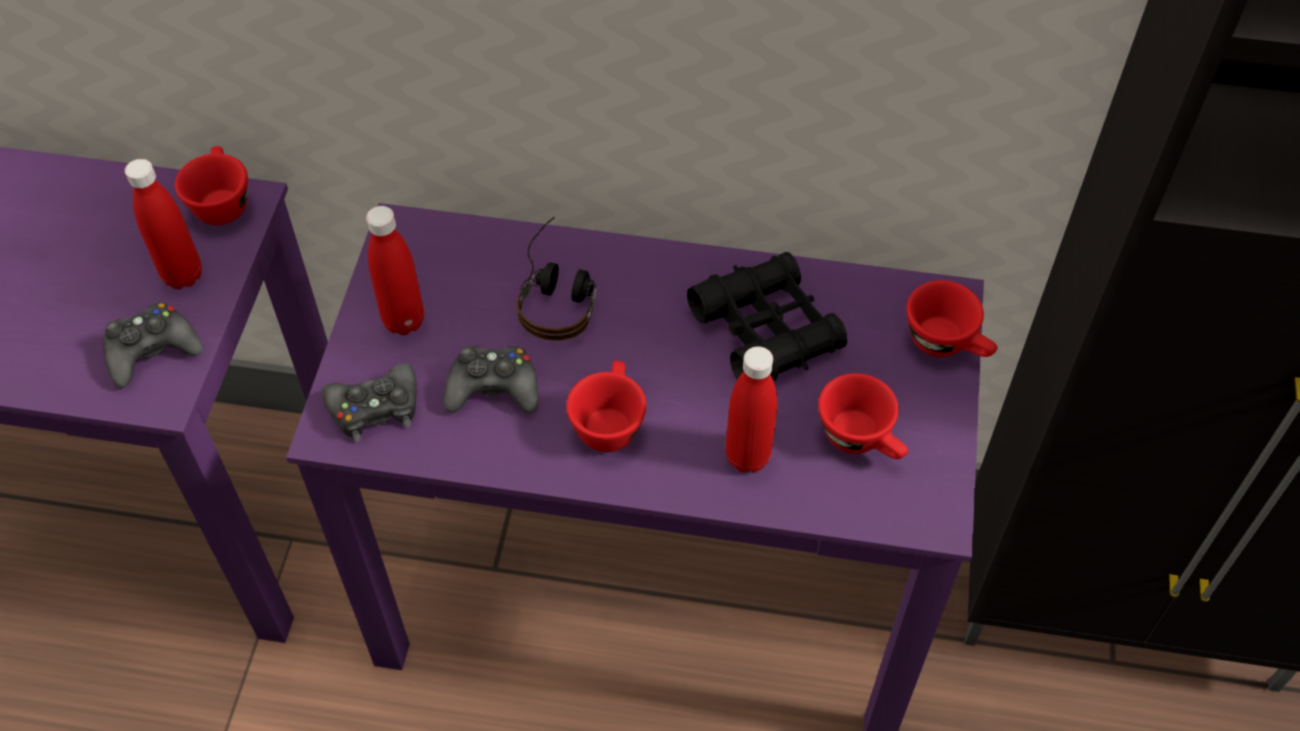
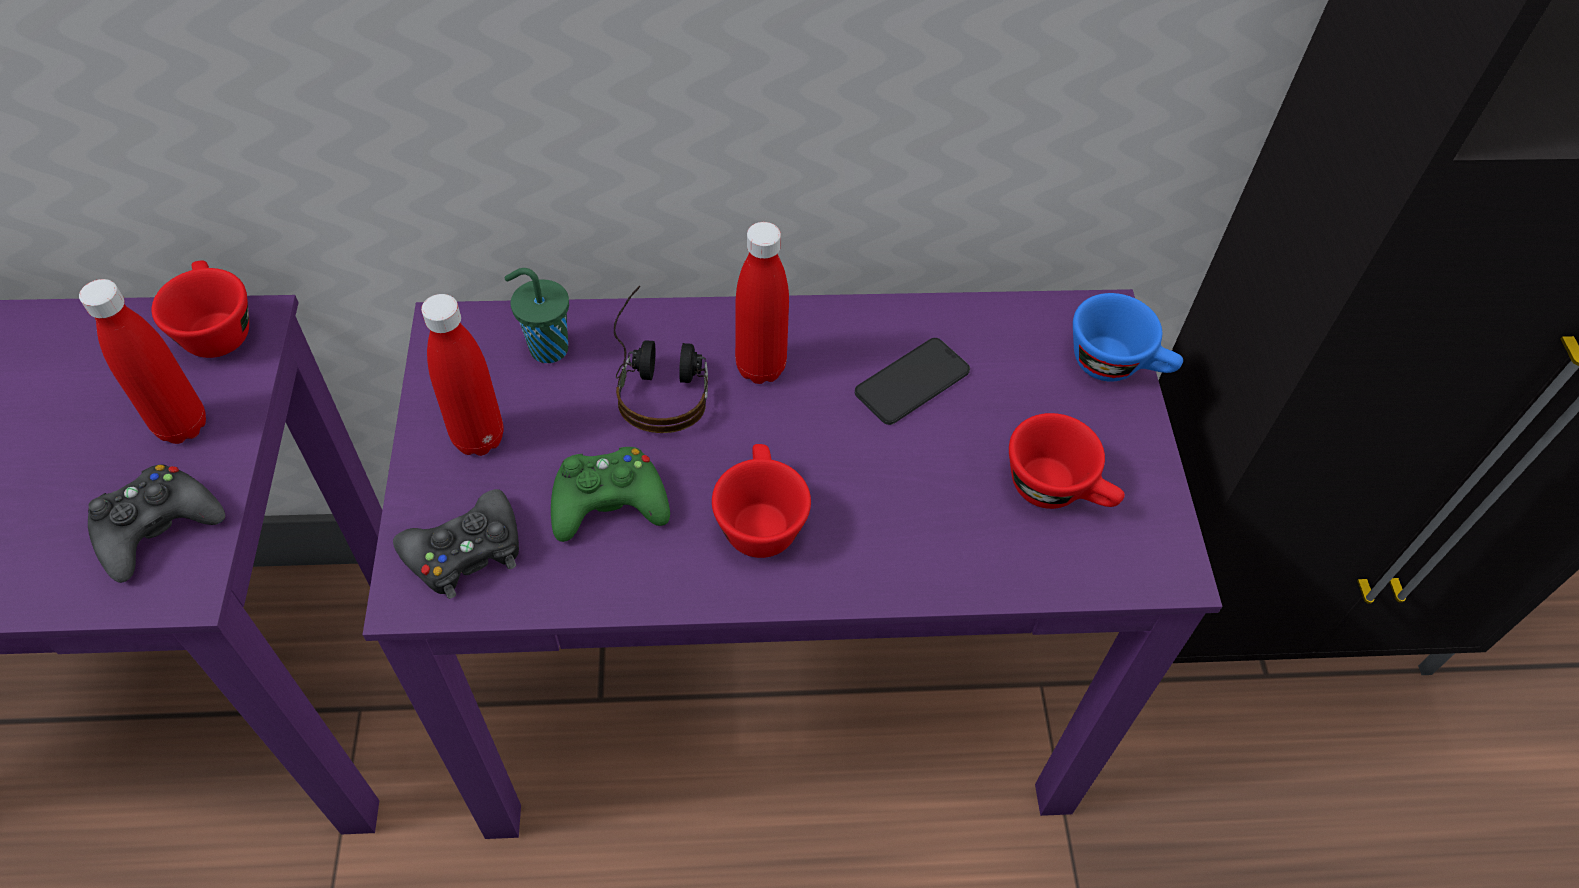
camera: 15 degrees left, 0 degrees up
black game controller [443,346,538,413] -> green game controller [551,447,670,542]
black binoculars [687,252,847,381] -> phone [855,338,970,425]
red bottle [725,346,777,473] -> red bottle moved to [735,222,789,384]
red cup [907,280,997,357] -> blue cup [1073,293,1183,382]
none -> green cup [504,268,569,363]

